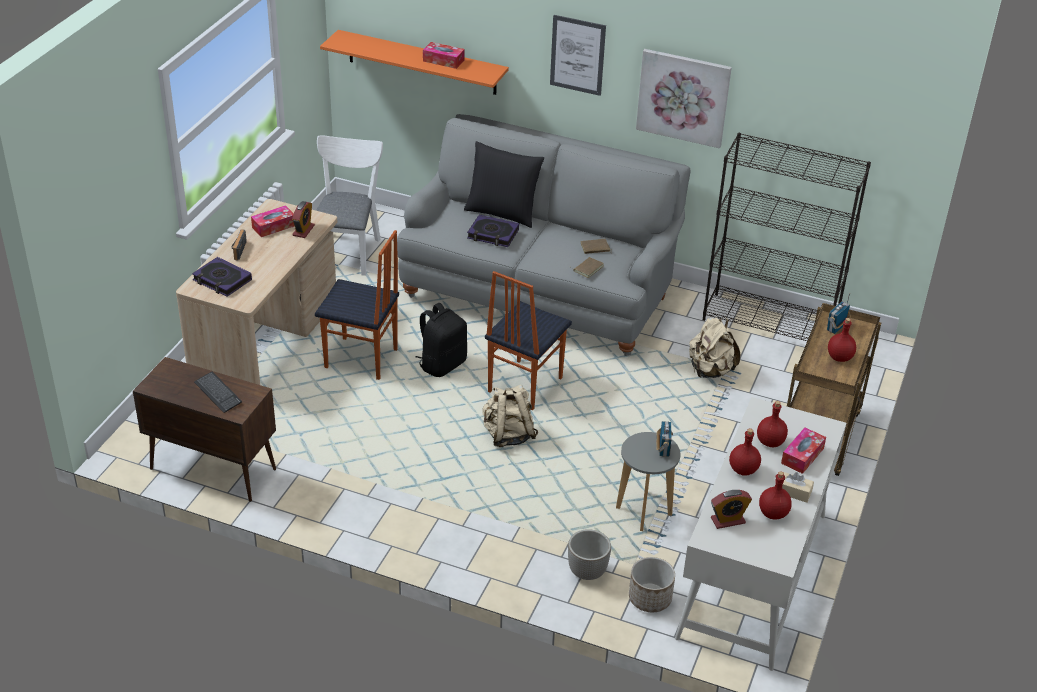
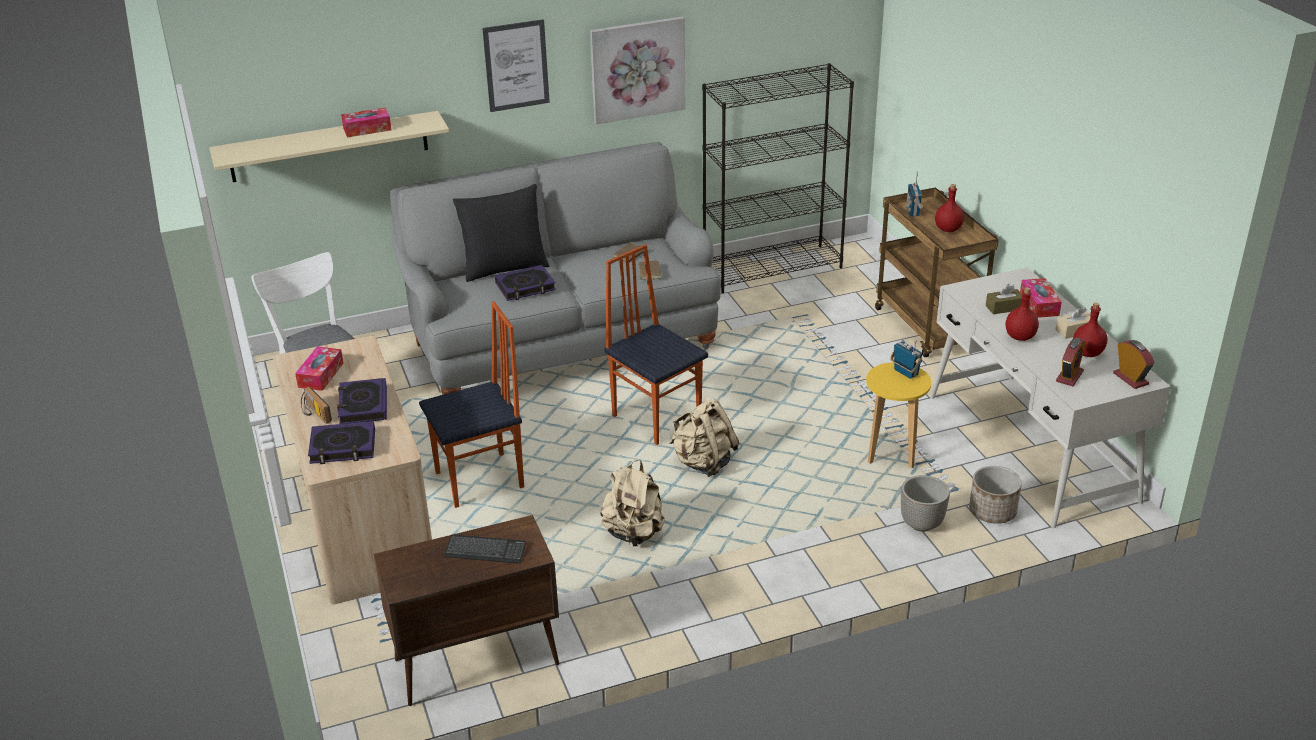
camera: 40 degrees left, 5 degrees down
alarm clock [292,201,315,238] -> alarm clock moved to [1113,340,1154,389]
orange shelf [320,30,509,95] -> beige shelf [209,111,449,182]
black backpack [416,303,467,377] -> none
chair [485,271,572,410] -> chair turned 150 degrees clockwise [604,244,708,445]
grey stool [616,432,680,531] -> yellow stool [866,362,931,468]
beige backpack [689,317,740,378] -> beige backpack moved to [600,460,665,546]
red bottle [757,401,788,447] -> brown tissue box [986,284,1022,315]
none -> book [337,378,387,424]

